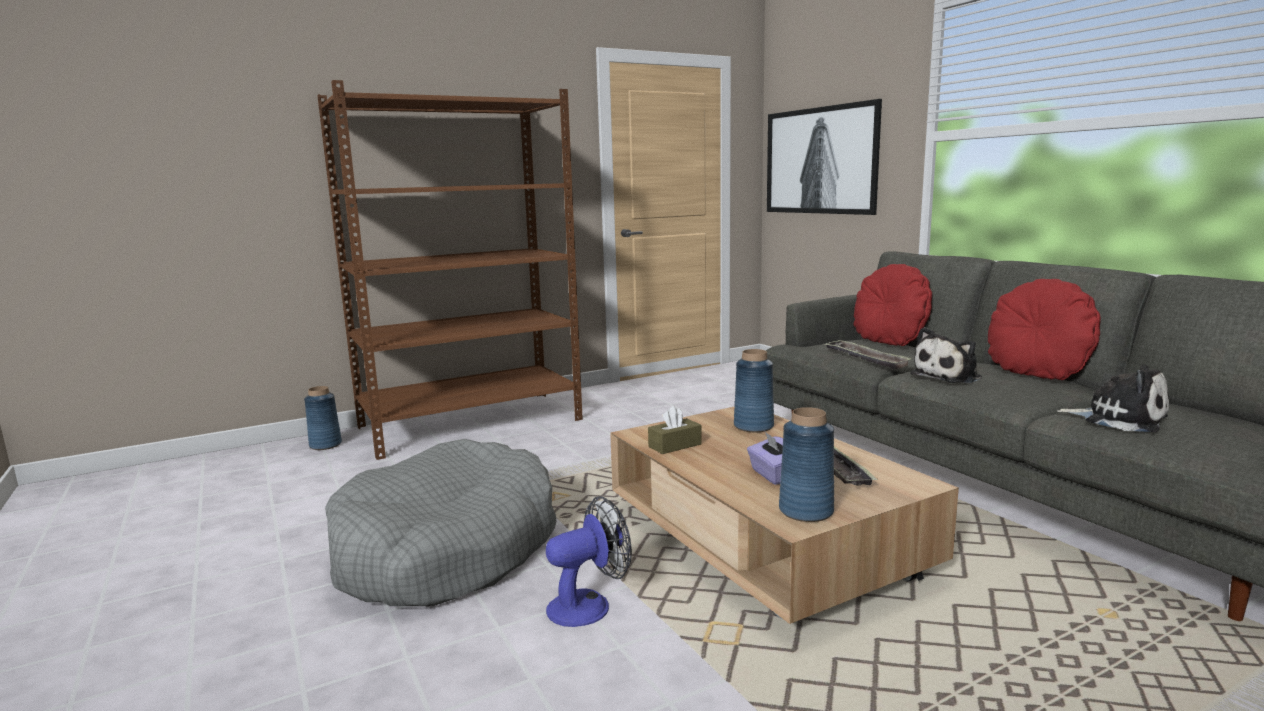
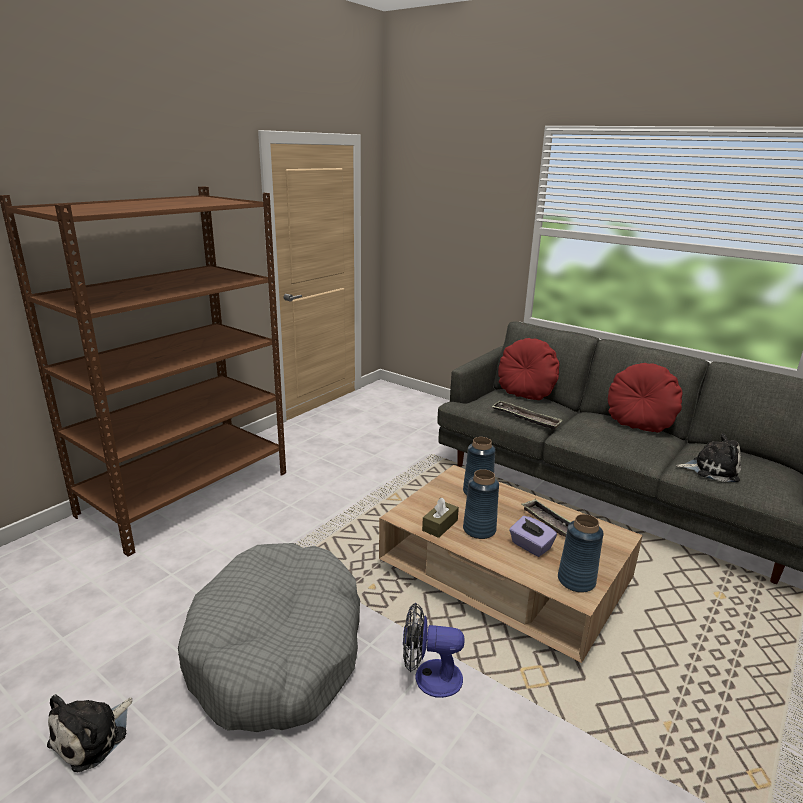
camera: 25 degrees left, 10 degrees up
blue vase [304,386,342,450] -> blue vase moved to [463,469,499,539]
fan [546,496,632,627] -> fan turned 120 degrees counterclockwise [403,603,465,698]
picture [767,99,882,215] -> none
plush toy [910,327,982,384] -> plush toy moved to [47,694,133,772]

